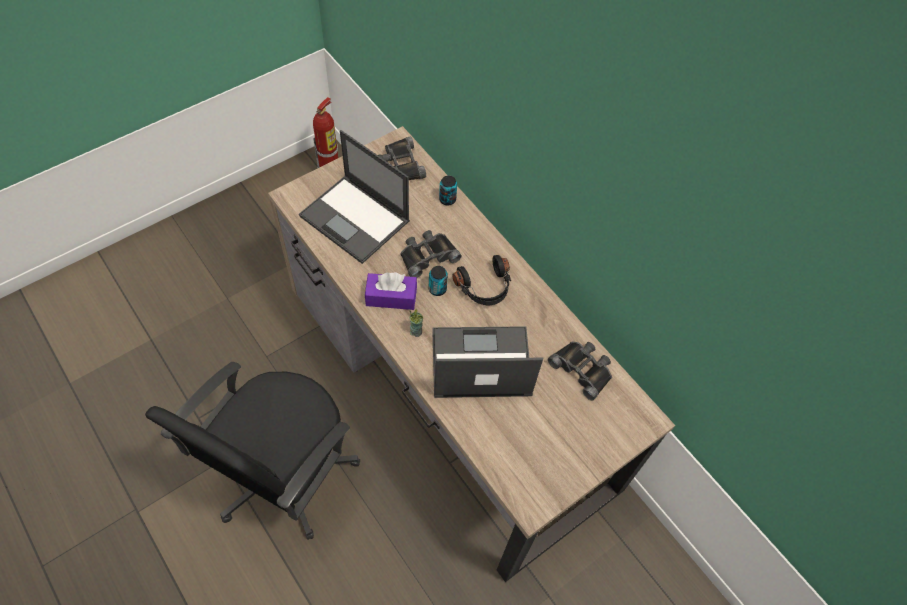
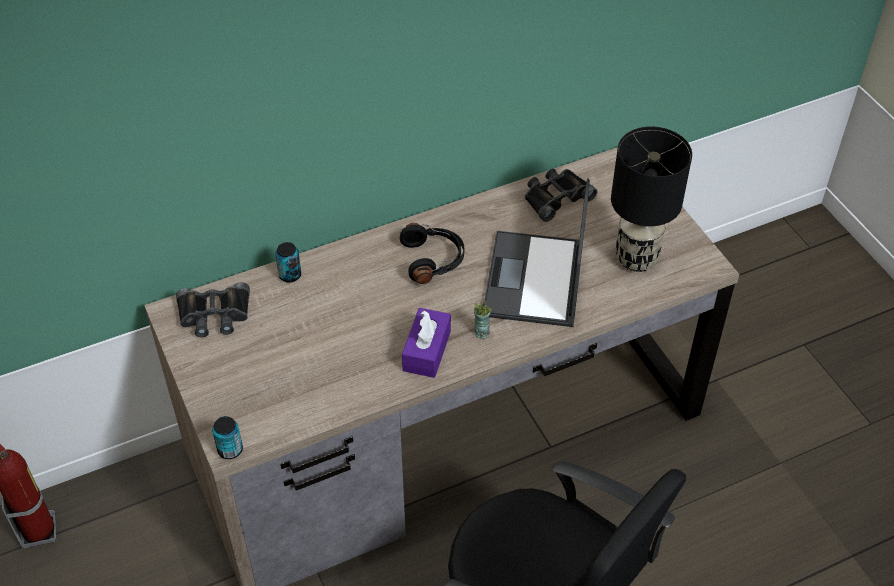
camera: 75 degrees left, 10 degrees down
laptop [299,130,410,264] -> none
black binoculars [400,230,462,278] -> none
can [429,266,448,296] -> can moved to [212,416,243,459]
none -> black table lamp [611,127,692,272]

